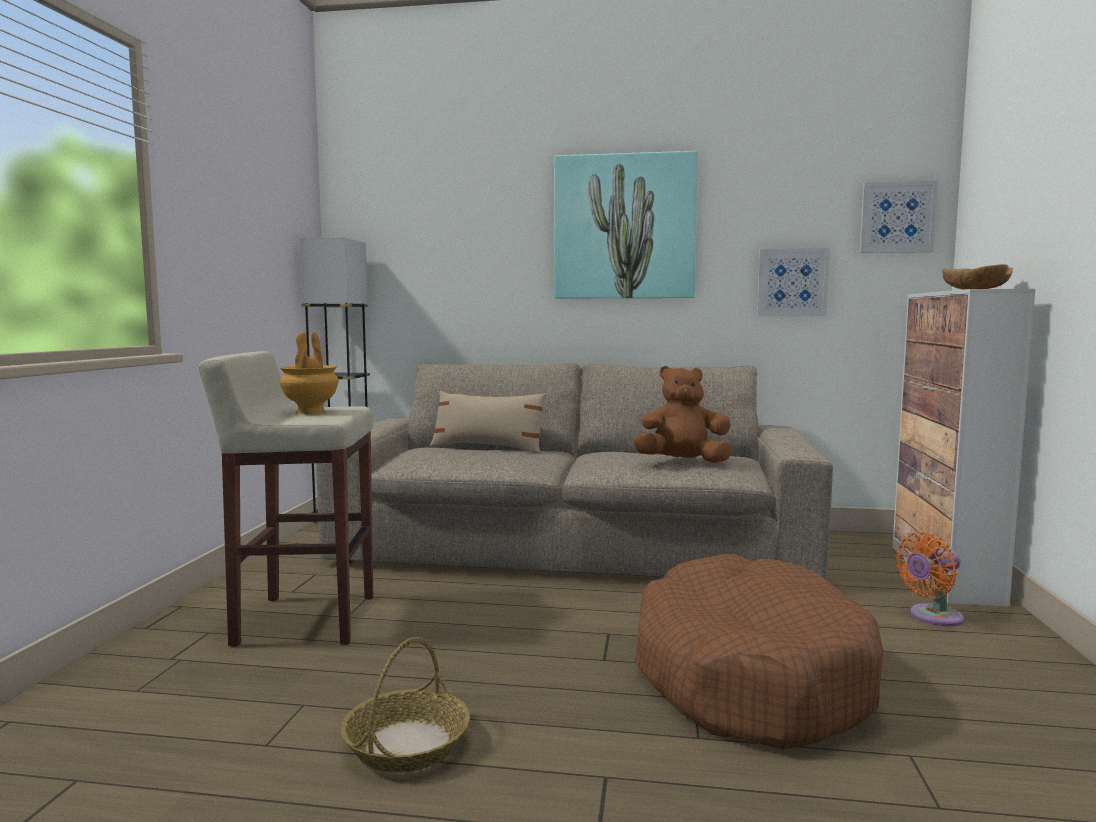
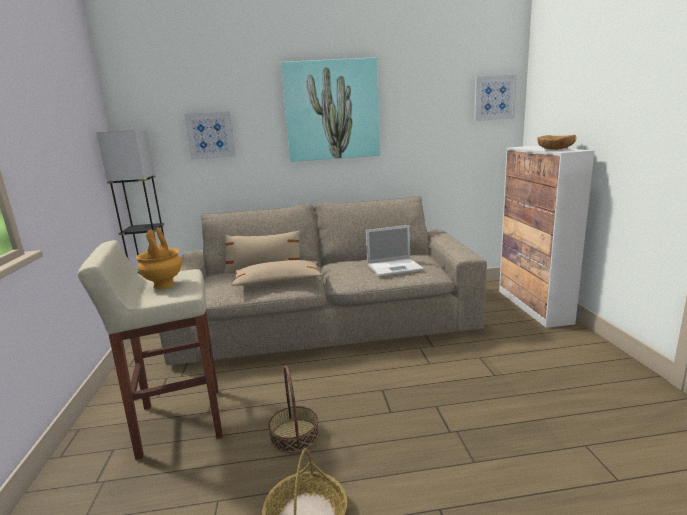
camera: 15 degrees left, 10 degrees up
brown plush toy [633,366,732,463] -> laptop [366,225,424,276]
brown dog bed [634,554,884,750] -> none
picture [757,248,830,316] -> picture moved to [184,111,236,160]
orange fan [895,532,964,626] -> none
none -> beige pillow [231,260,323,286]
none -> basket [268,365,319,453]

